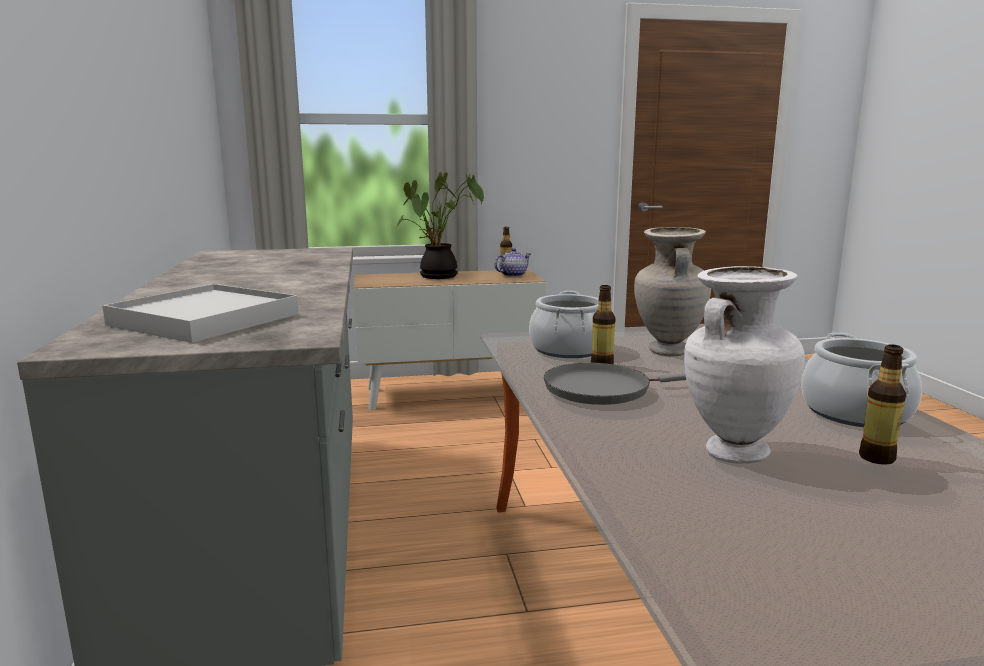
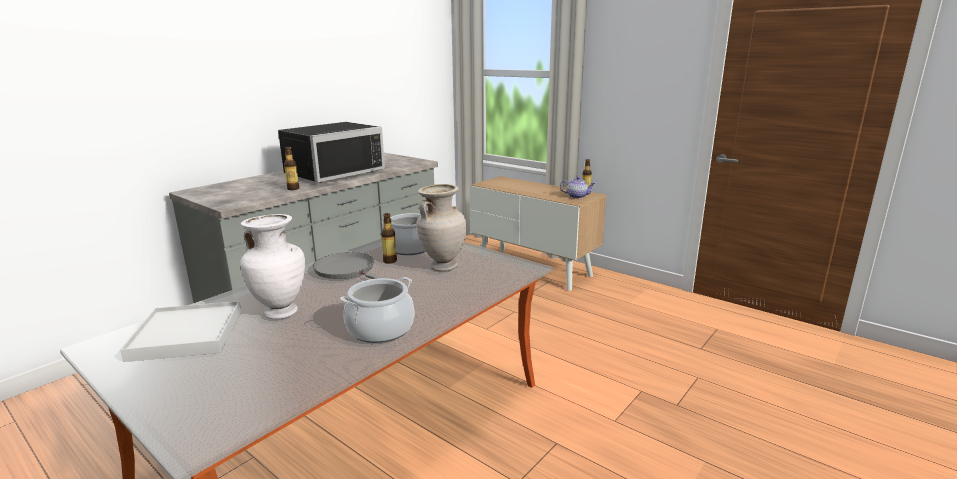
camera: 50 degrees right, 5 degrees up
white tray [102,284,299,343] -> white tray moved to [120,301,241,362]
potted plant [396,172,484,279] -> none
bottle [859,344,906,465] -> bottle moved to [284,147,299,190]
none -> black microwave [278,122,385,182]

